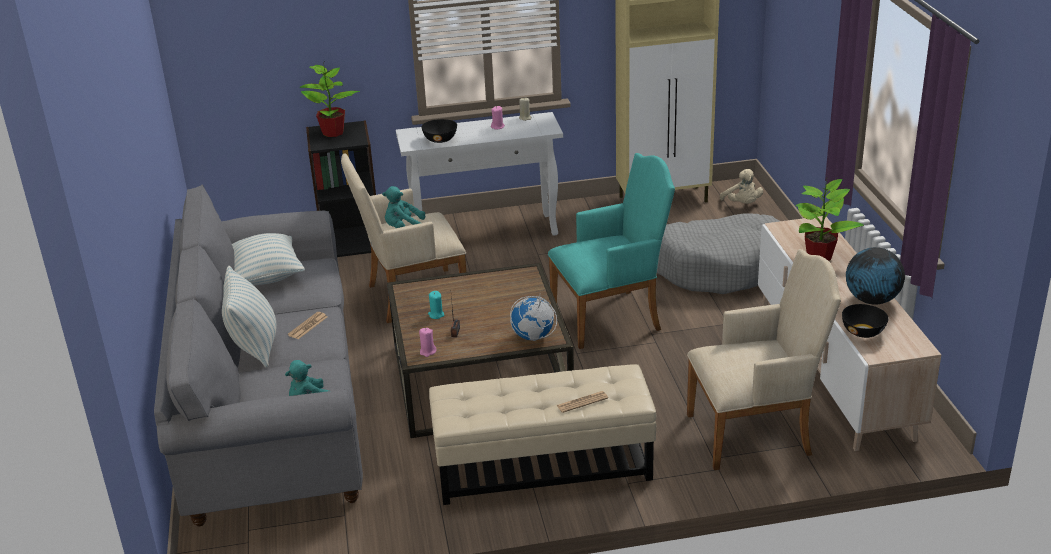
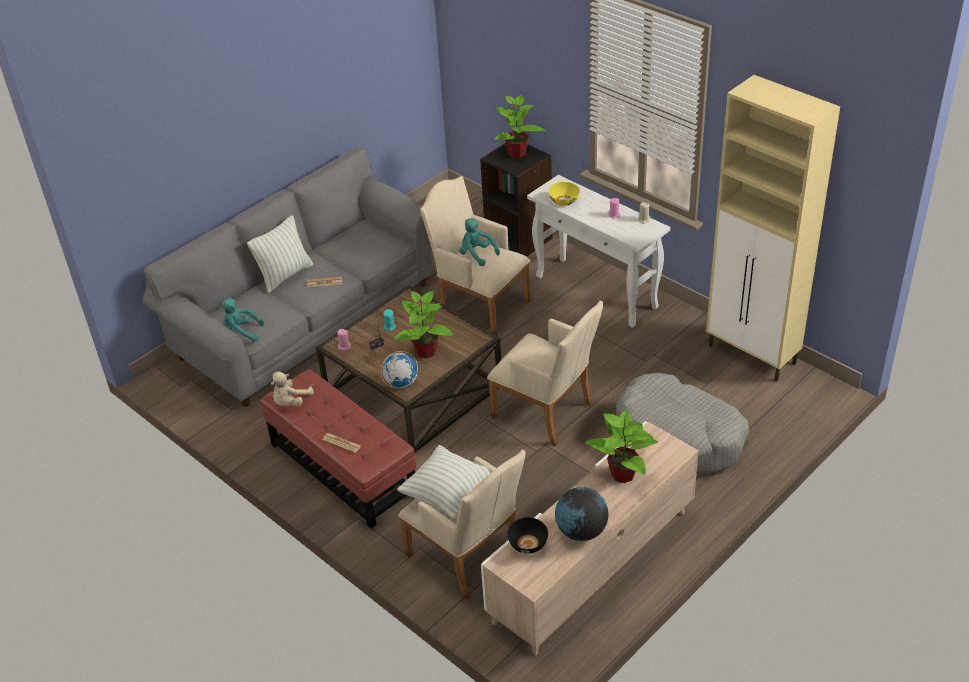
camera: 55 degrees right, 10 degrees up
pillow [232,233,305,285] -> pillow moved to [397,445,490,519]
black bowl [421,119,457,143] -> yellow bowl [549,182,580,206]
beige ottoman [429,364,656,505] -> red ottoman [260,369,416,529]
turquoise armchair [548,153,675,349] -> beige armchair [487,300,603,446]
beige plush toy [720,169,763,204] -> beige plush toy moved to [271,372,314,406]
none -> potted plant [394,291,454,358]

